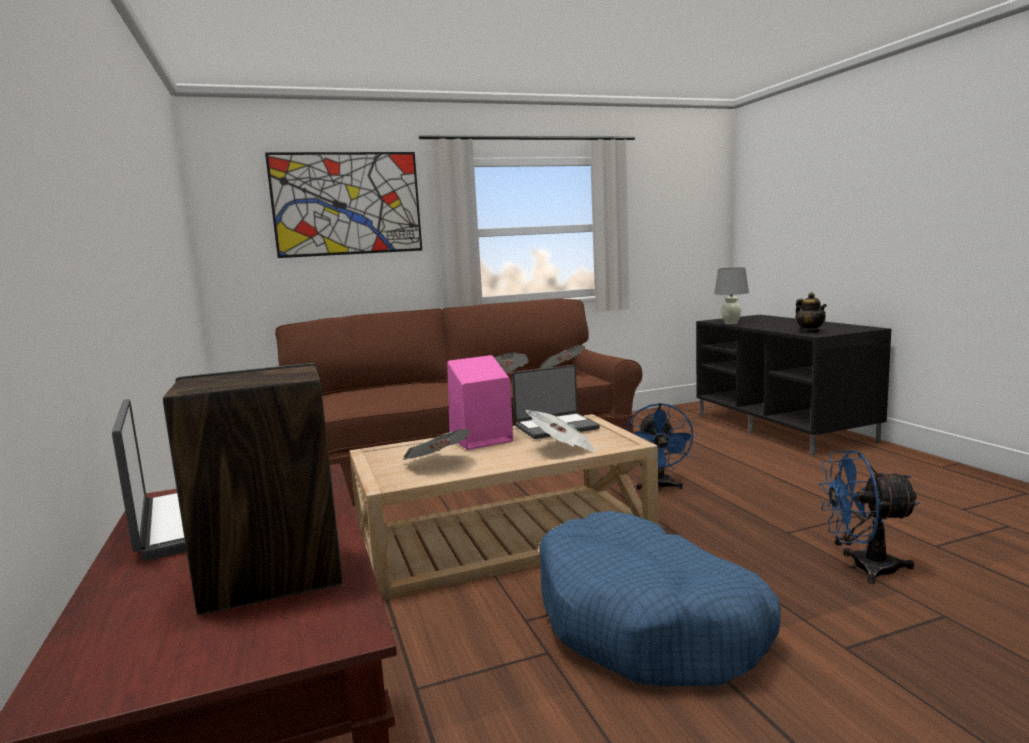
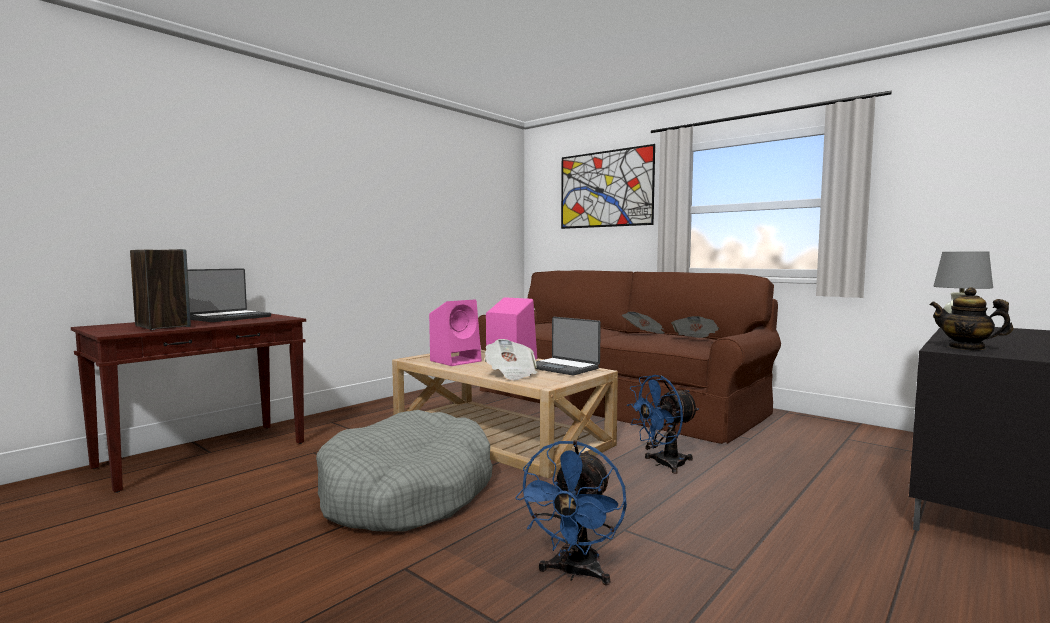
camera: 60 degrees right, 5 degrees down
newspaper [402,429,471,460] -> pink speaker [429,300,482,366]
blue dog bed [539,511,781,687] -> grey dog bed [316,410,493,532]
teapot [795,293,827,333] -> teapot turned 90 degrees clockwise [930,287,1013,350]
blue fan [818,450,920,584] -> blue fan turned 135 degrees counterclockwise [515,440,627,586]

